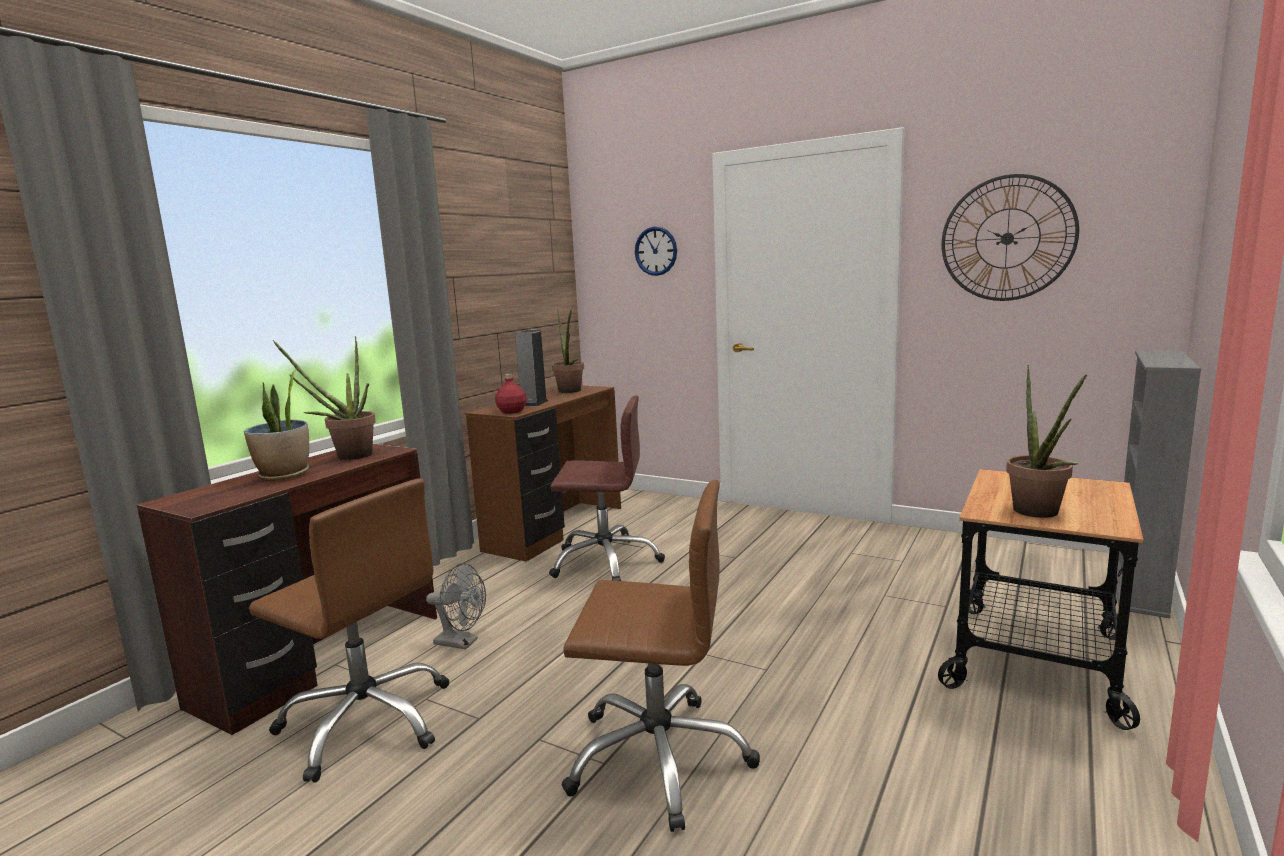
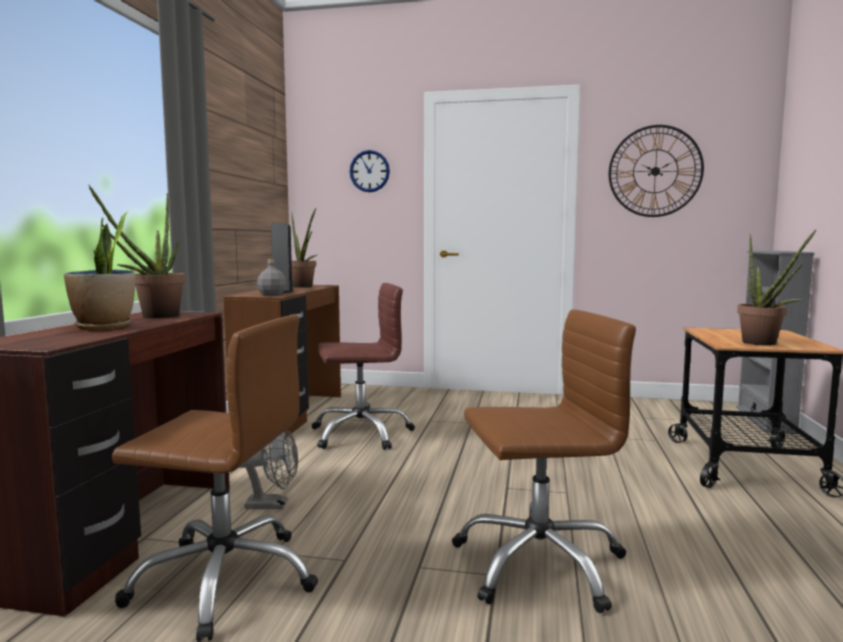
camera: 20 degrees left, 5 degrees down
red bottle [495,374,527,414] -> grey bottle [257,259,286,296]

